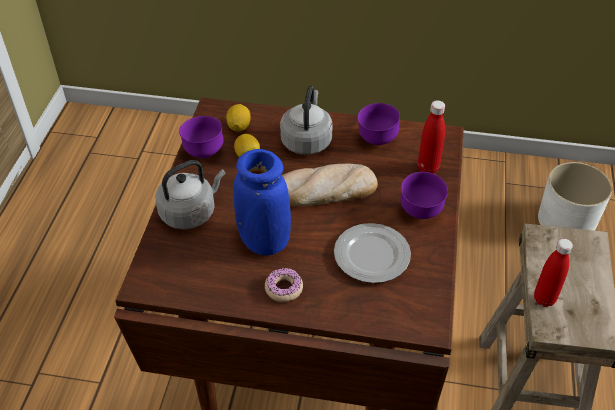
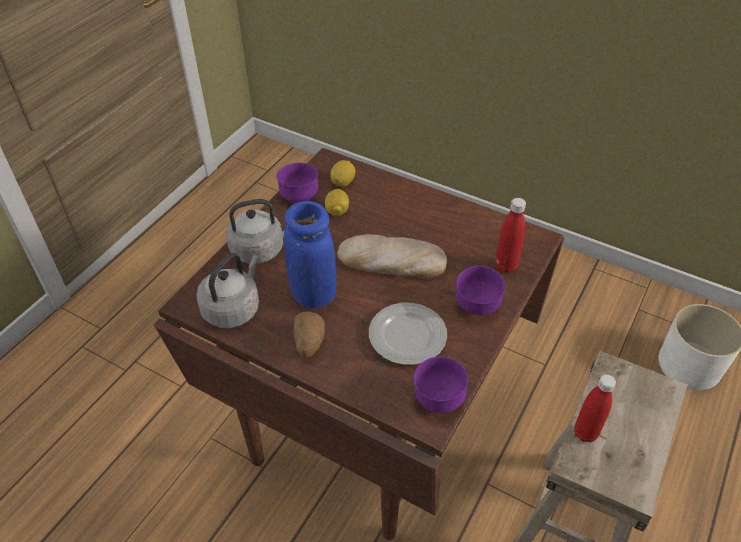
camera: 20 degrees right, 0 degrees up
donut [265,268,303,302] -> potato [293,312,325,358]
grey kettle [280,86,333,155] -> grey kettle moved to [196,253,259,328]
purple bowl [357,103,400,145] -> purple bowl moved to [413,357,468,413]

